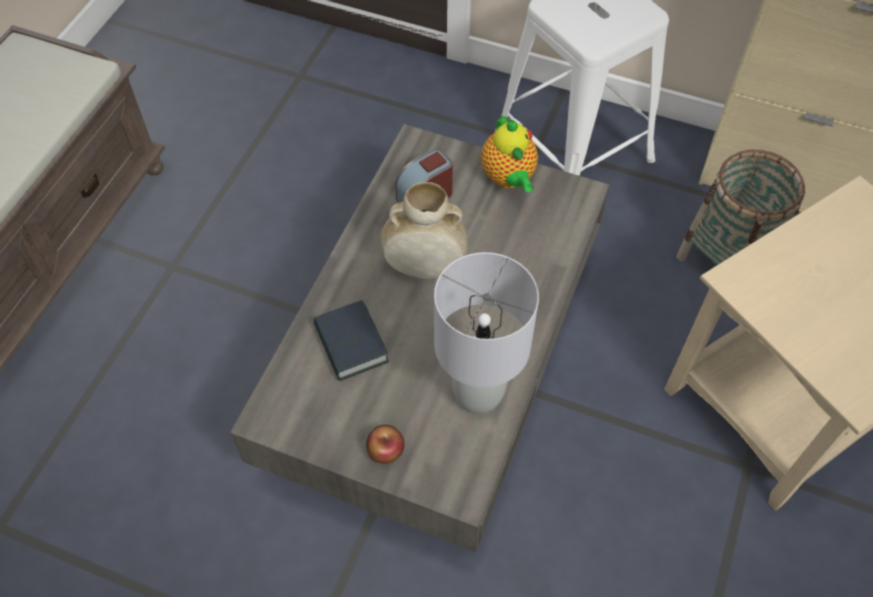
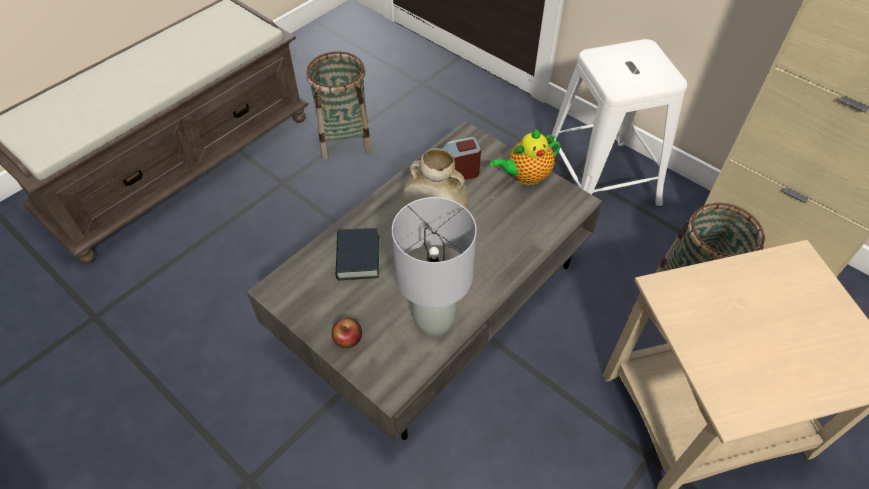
camera: 20 degrees right, 5 degrees down
teapot [481,114,538,193] -> teapot turned 60 degrees clockwise [490,129,560,185]
none -> basket [306,51,372,160]

